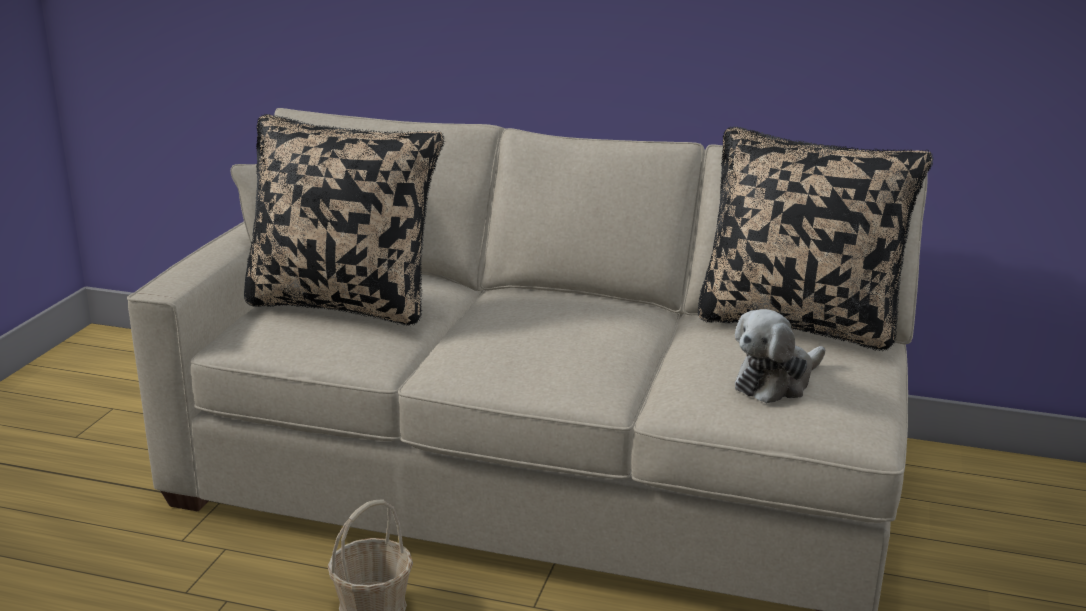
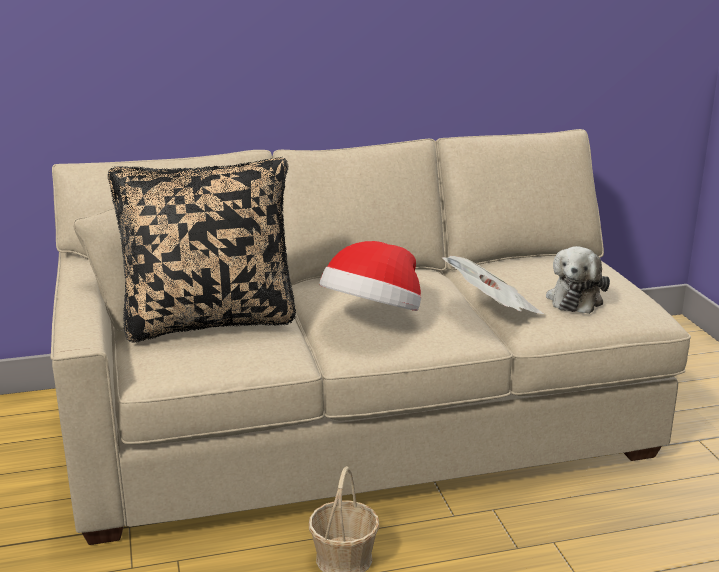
camera: 30 degrees left, 0 degrees up
black pillow [698,126,934,351] -> none
none -> hat [319,241,421,311]
none -> newspaper [442,256,544,314]

